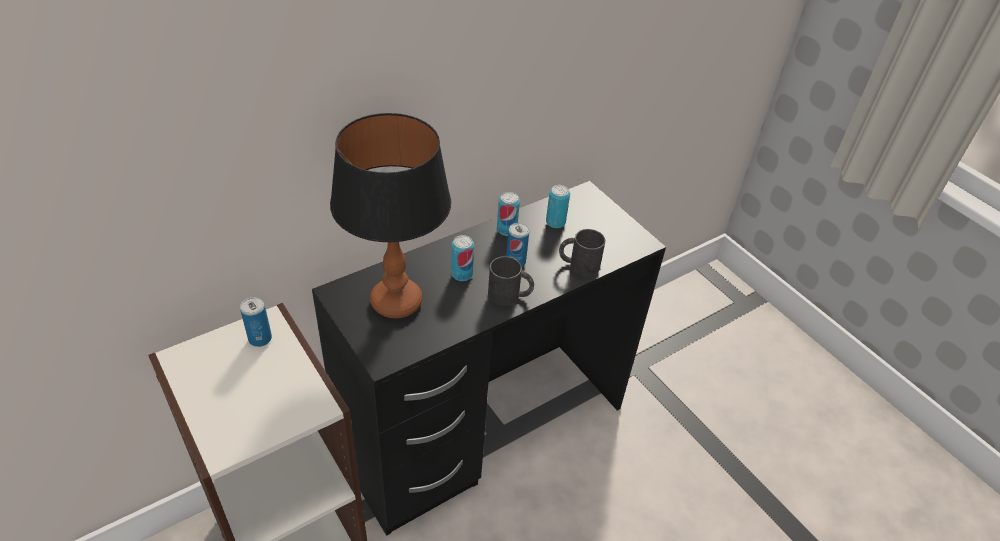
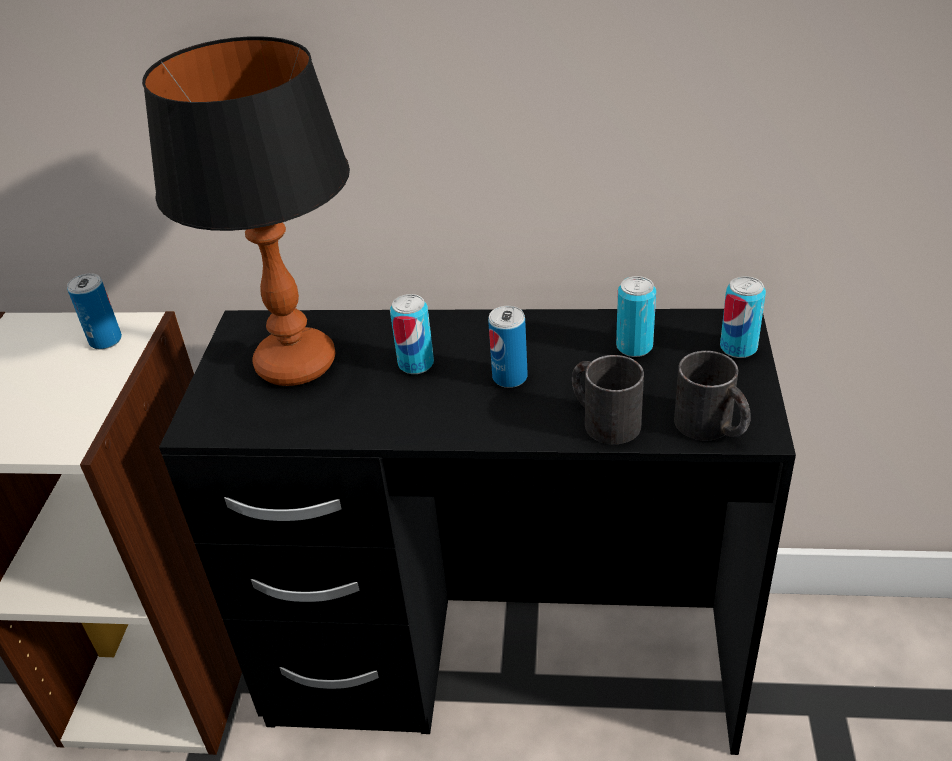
camera: 45 degrees right, 5 degrees down
black mug [488,256,534,306] -> black mug moved to [674,351,751,441]
can [497,192,520,236] -> can moved to [720,276,766,358]

